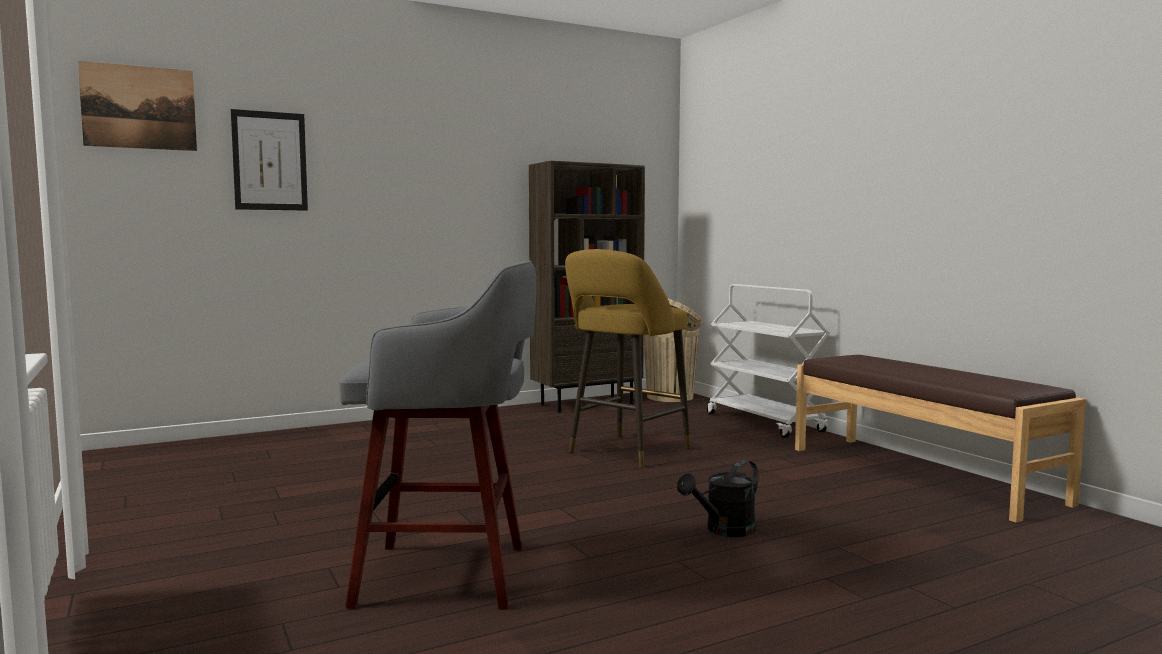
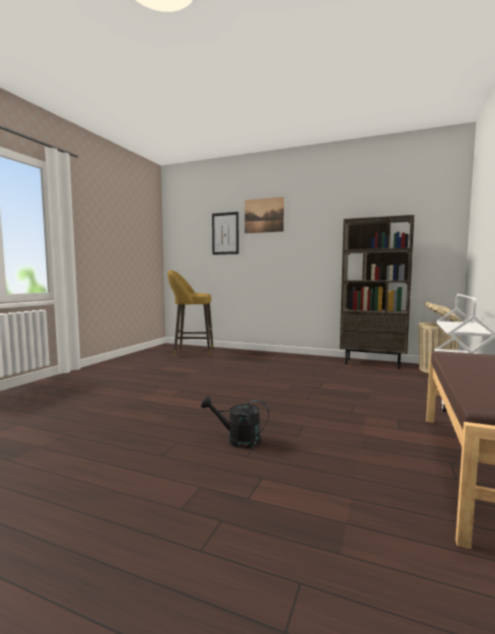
camera: 50 degrees right, 0 degrees up
picture [78,61,197,151] -> picture moved to [245,197,284,234]
grey stool [339,261,536,610] -> none
yellow stool [565,249,691,468] -> yellow stool moved to [168,270,214,357]

